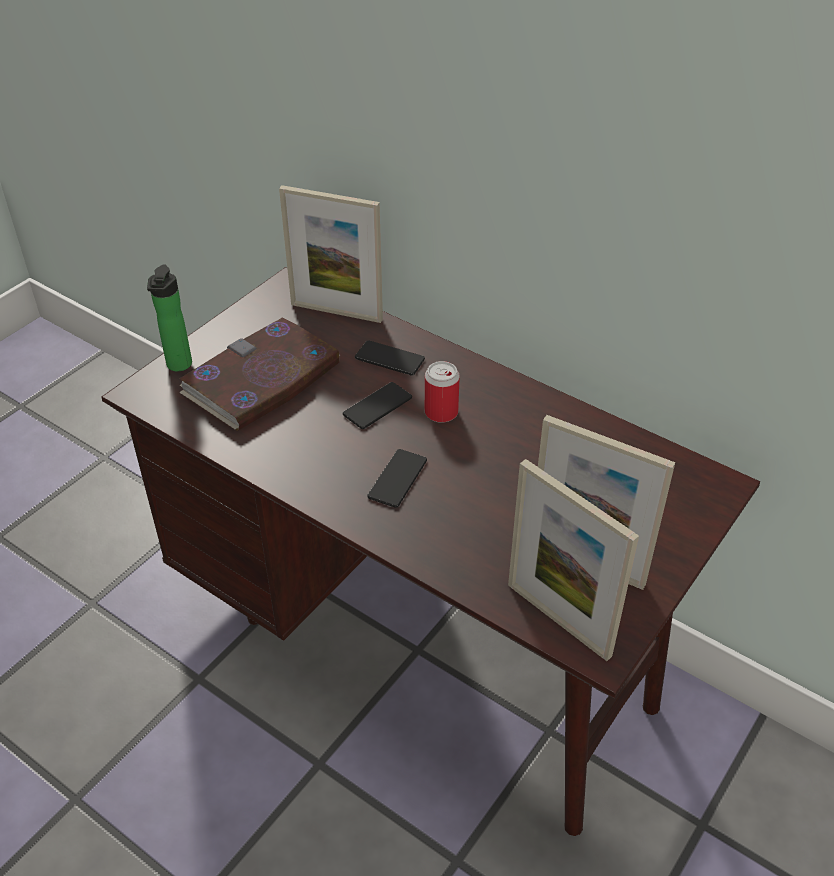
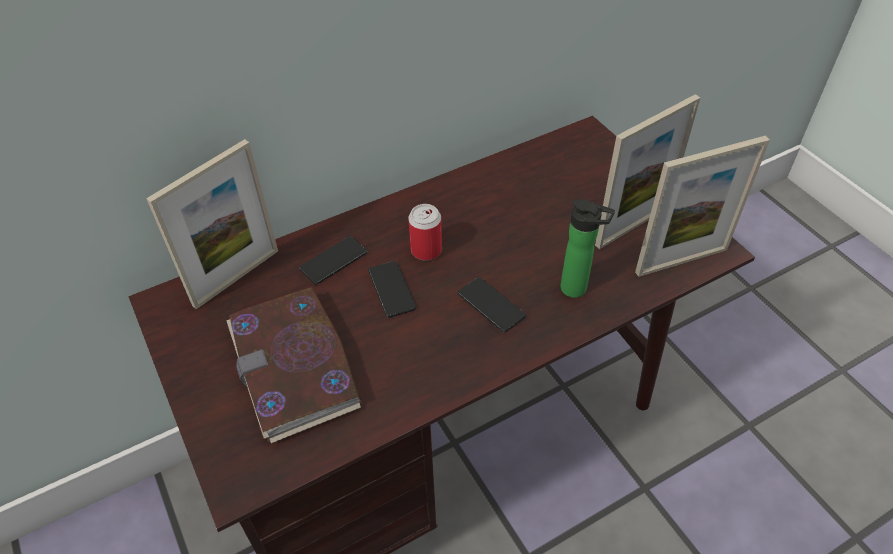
camera: 65 degrees left, 5 degrees up
bottle [147,264,192,371] -> bottle moved to [560,199,615,298]

